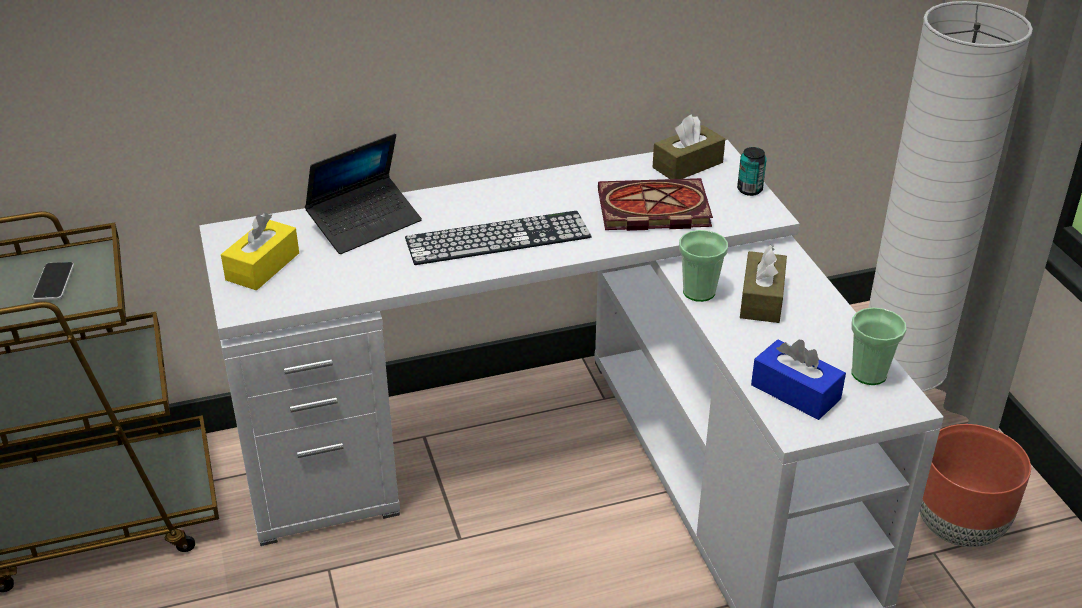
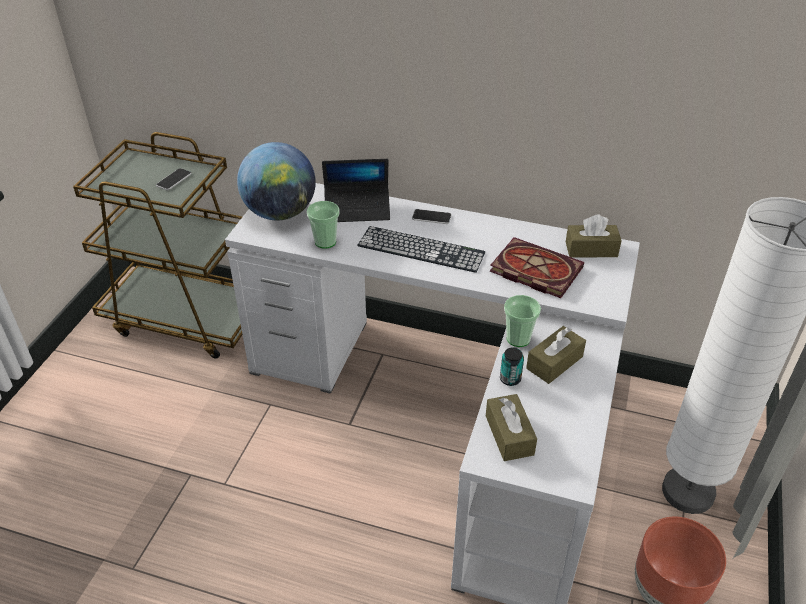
camera: 35 degrees right, 5 degrees up
yellow tissue box [221,213,299,291] -> globe [237,142,316,221]
can [737,147,767,196] -> can moved to [500,348,524,386]
blue tissue box [751,340,846,420] -> brown tissue box [486,394,537,461]
cup [851,307,907,385] -> cup moved to [307,201,340,249]
none -> phone [412,209,452,224]

